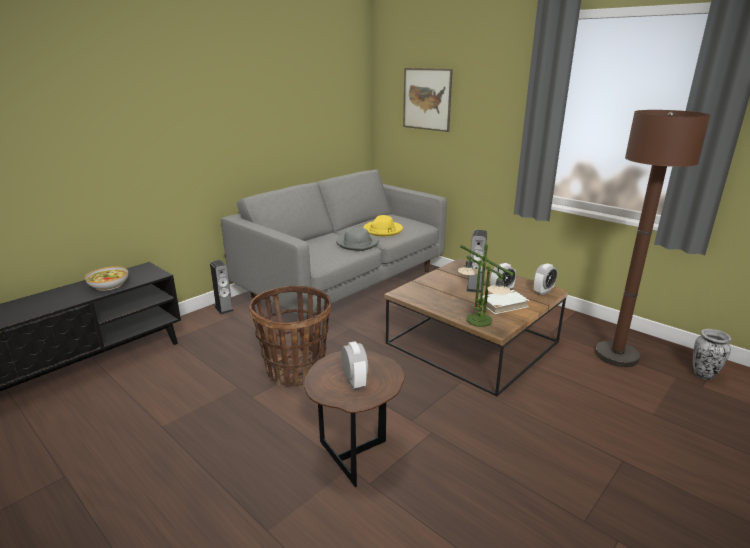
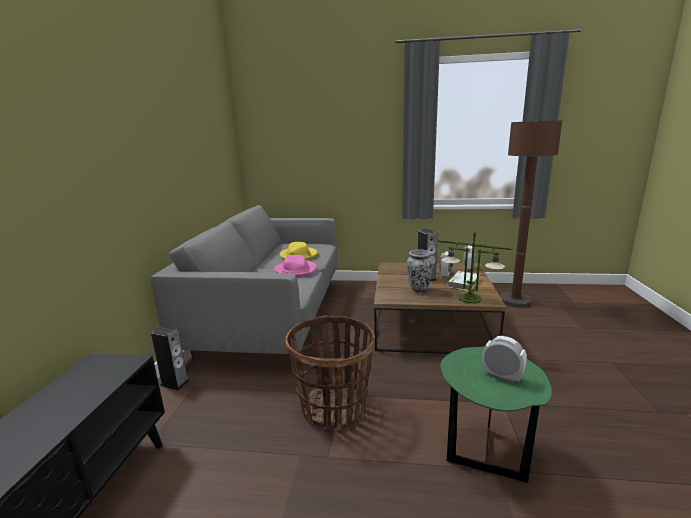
camera: 35 degrees left, 5 degrees down
bowl [85,266,128,291] -> none
brown side table [304,351,405,487] -> green side table [440,347,552,483]
grey hat [336,227,379,251] -> pink hat [274,255,317,277]
picture [403,68,453,132] -> none
vase [693,329,731,380] -> vase moved to [407,250,433,293]

